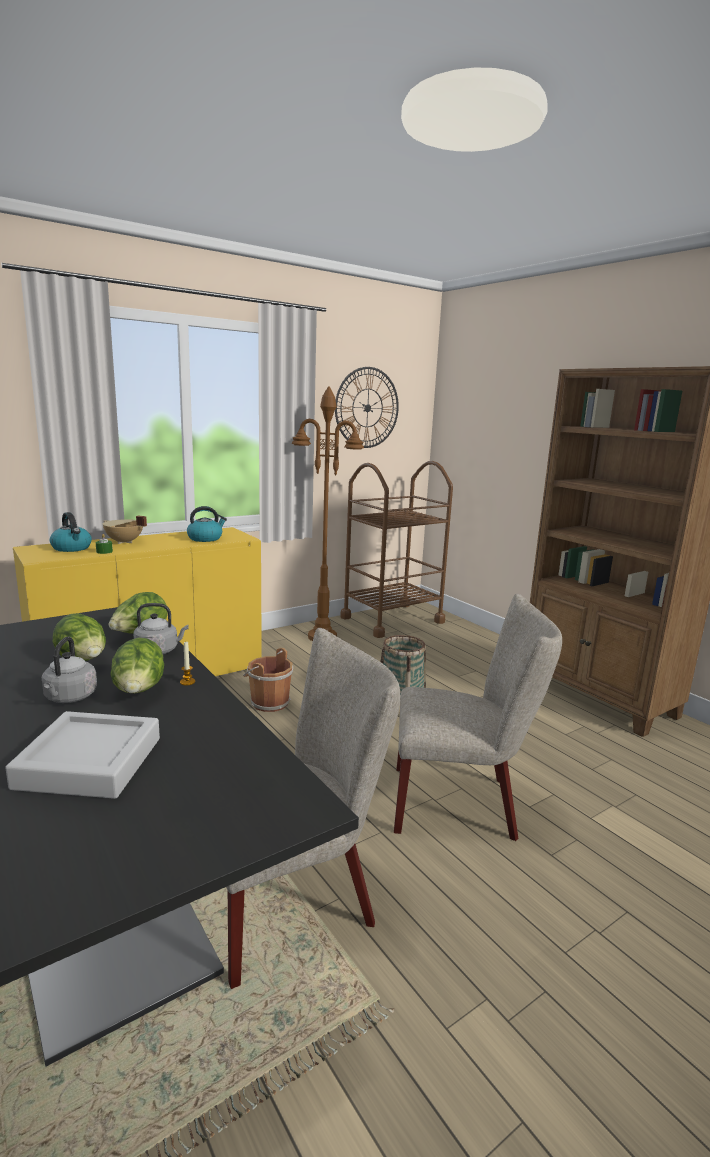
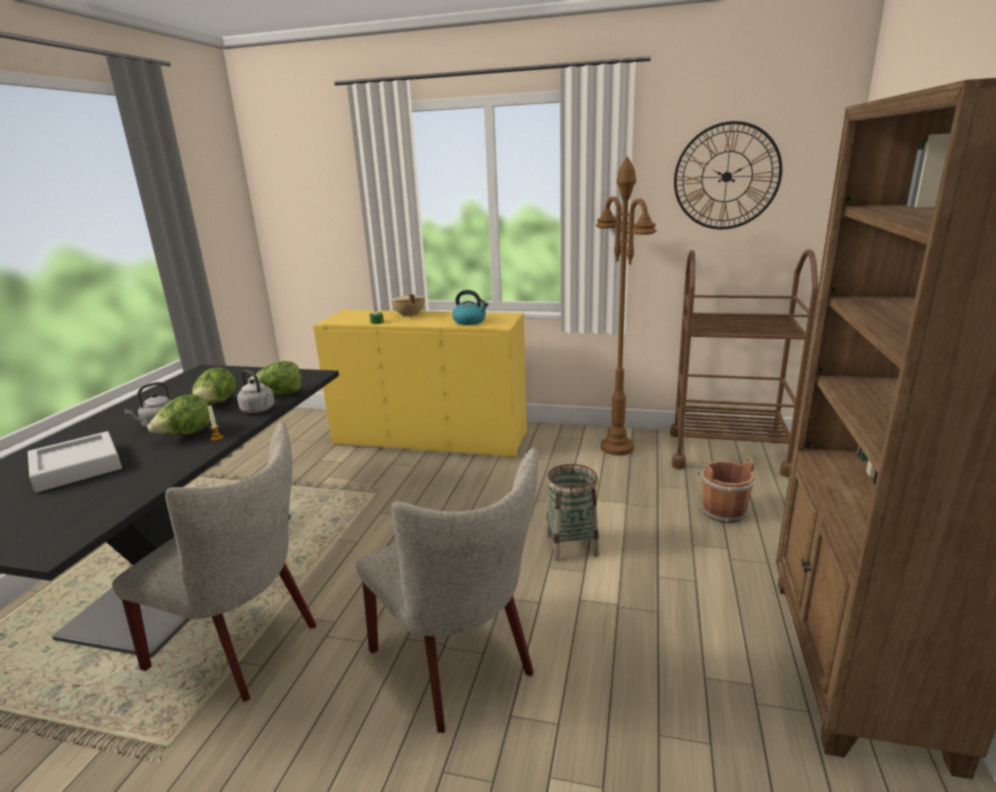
camera: 50 degrees right, 5 degrees up
kettle [50,512,92,552] -> none
brown bucket [243,648,293,712] -> brown bucket moved to [697,458,755,523]

